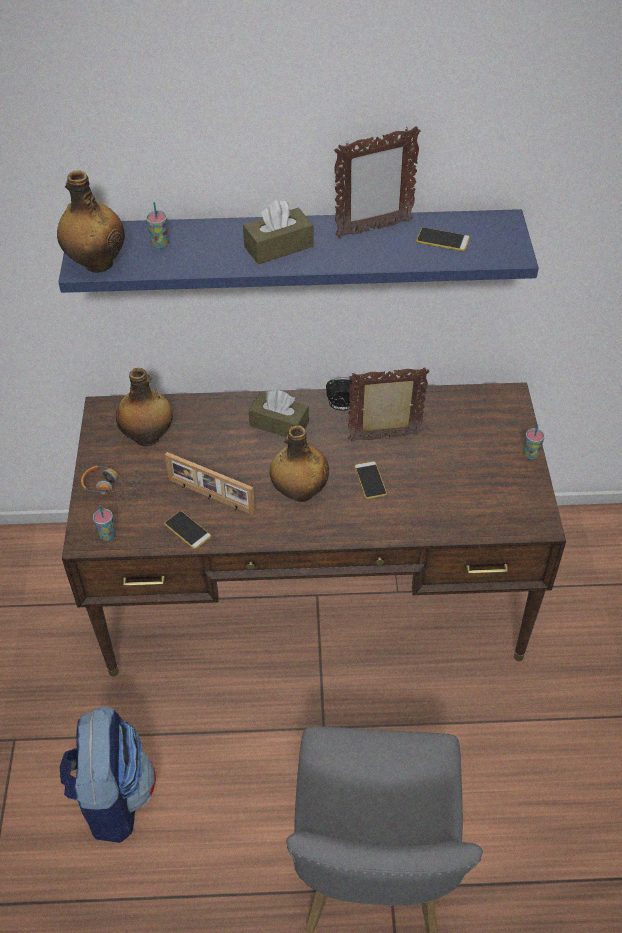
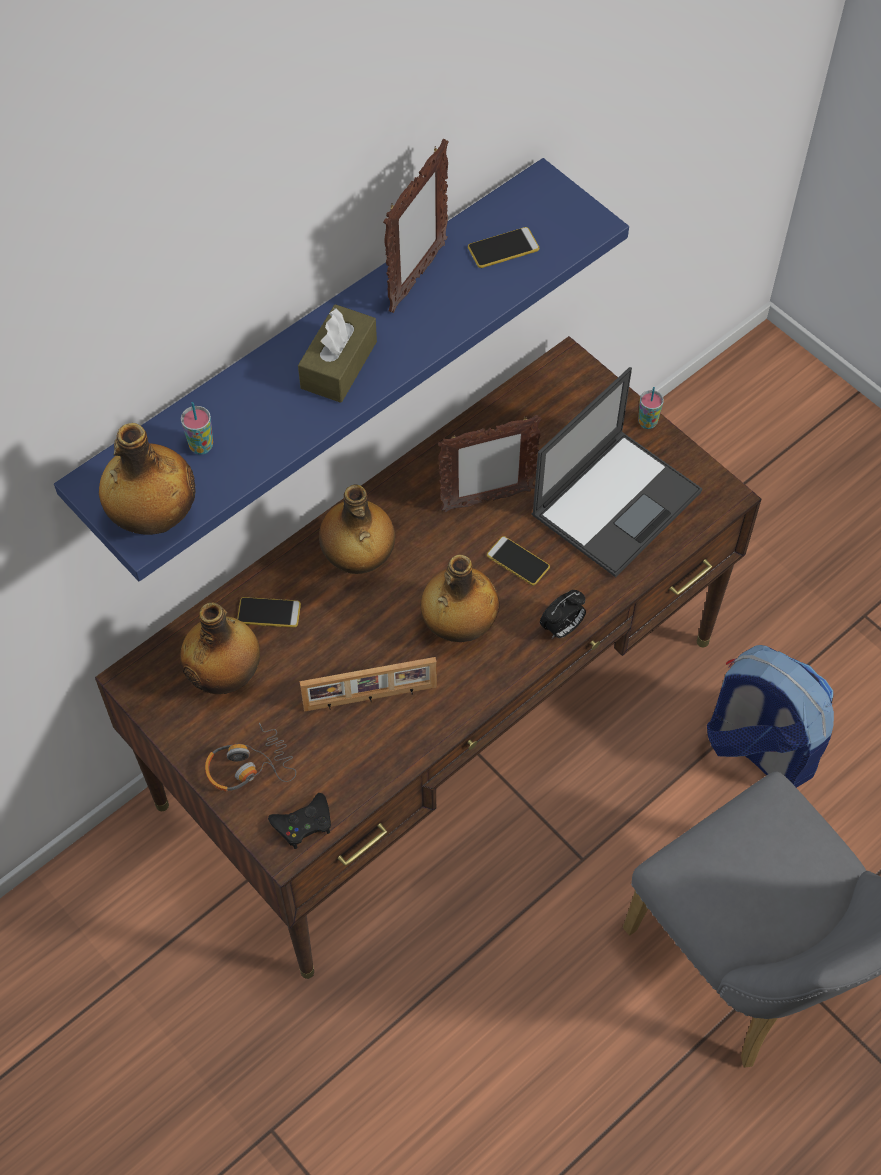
camera: 40 degrees left, 10 degrees up
backpack [60,707,156,843] -> backpack moved to [707,645,834,788]
cup [93,506,115,541] -> black game controller [268,793,331,849]
phone [164,511,211,549] -> phone moved to [237,597,301,627]
brown tissue box [249,390,309,437] -> bottle [319,485,395,574]
alarm clock [326,377,357,411] -> alarm clock moved to [540,590,586,638]
picture frame [348,367,430,442] -> picture frame turned 150 degrees counterclockwise [438,415,542,512]
none -> laptop [532,367,702,577]

